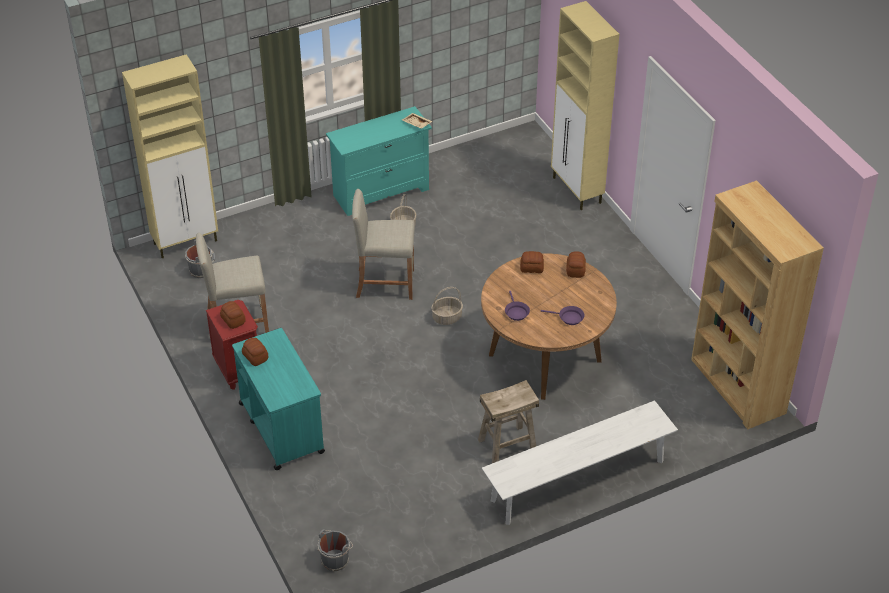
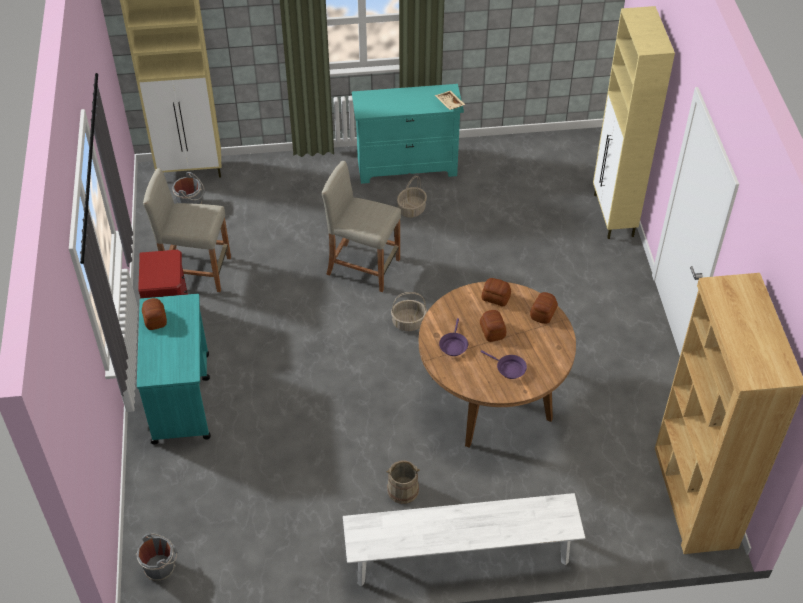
camera: 20 degrees right, 5 degrees up
bread [220,301,246,329] -> bread moved to [480,310,507,342]
beige stool [478,380,539,463] -> beige bucket [386,460,420,504]

